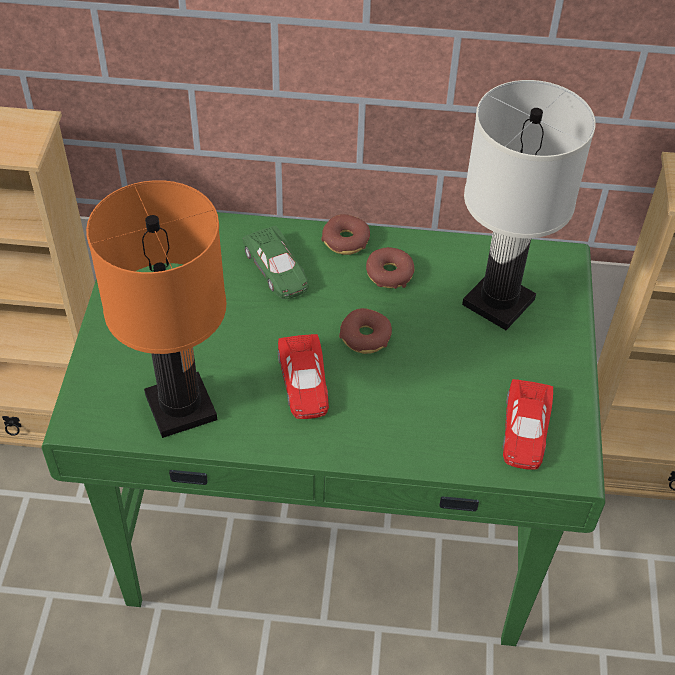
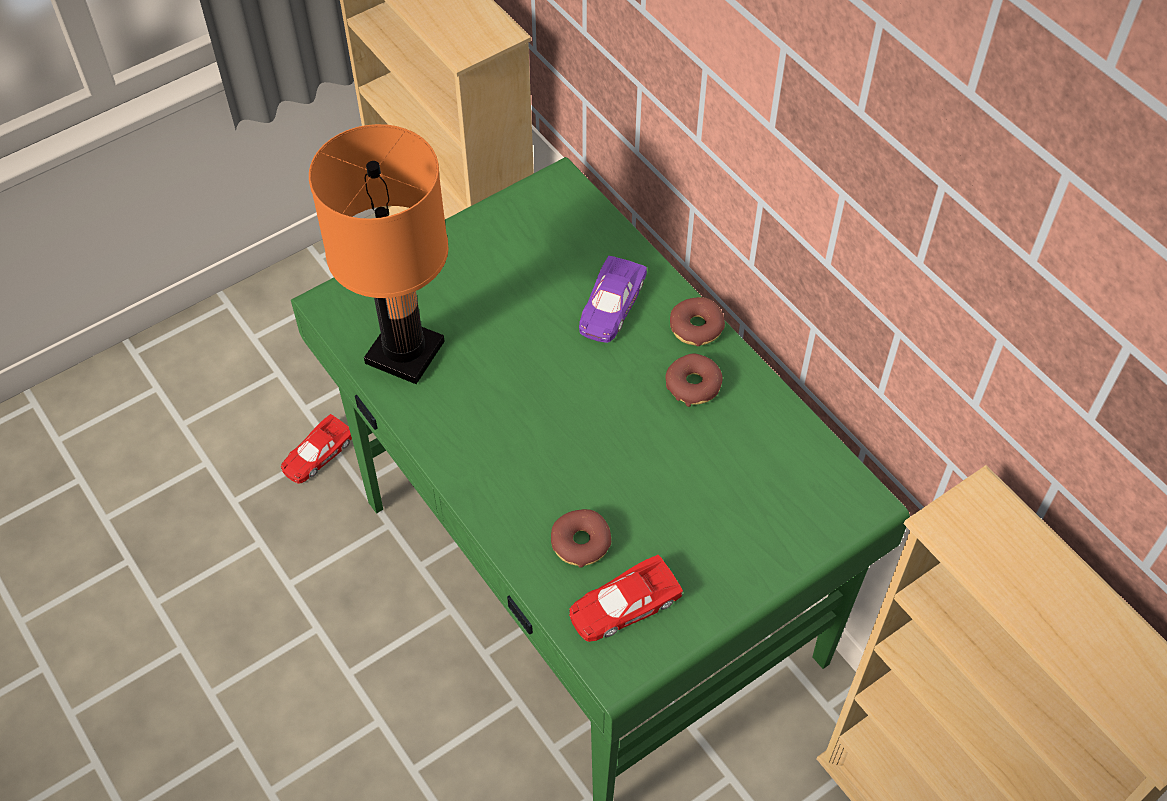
camera: 50 degrees right, 5 degrees up
green toy car [243,226,308,299] -> purple toy car [579,256,647,343]
red toy car [278,334,329,419] -> red toy car moved to [281,414,352,484]
donut [339,308,392,354] -> donut moved to [551,509,611,568]
white table lamp [462,80,596,330] -> none

